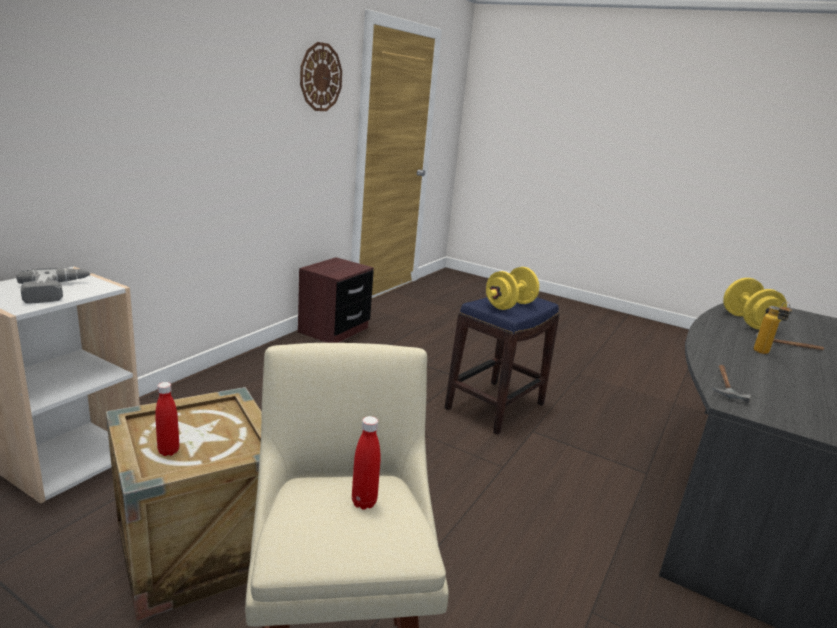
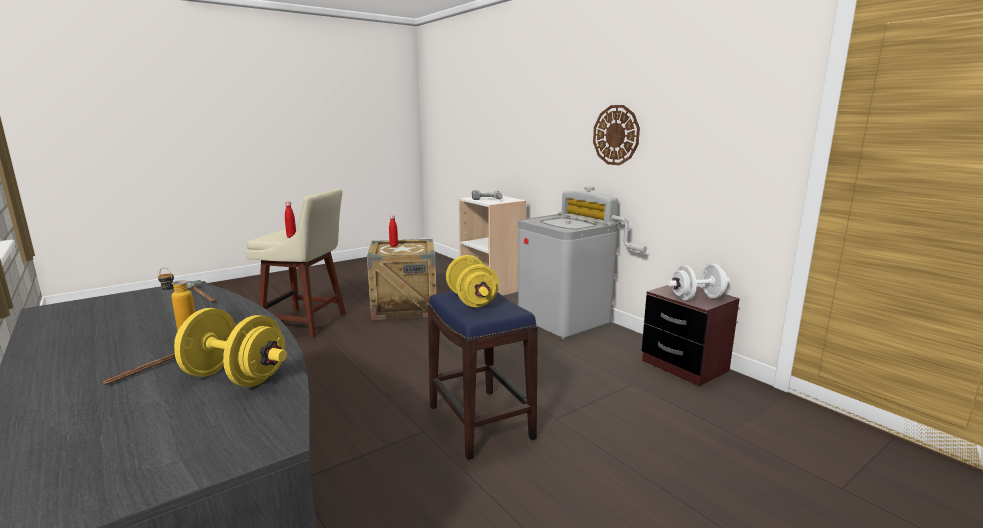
camera: 115 degrees right, 5 degrees down
wall clock [300,42,342,111] -> wall clock moved to [593,105,640,165]
none -> grey washing machine [518,186,647,339]
none -> white dumbbell [668,264,730,300]

